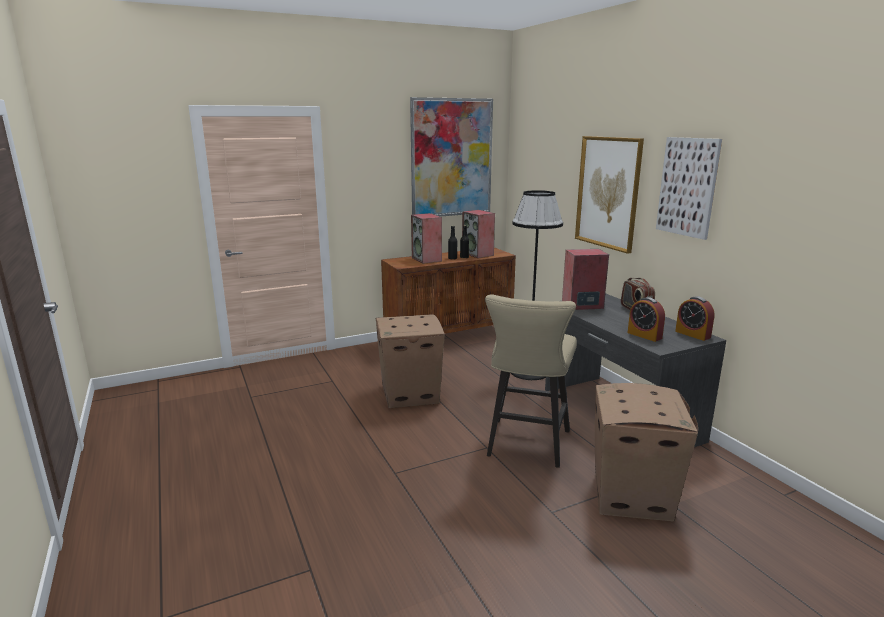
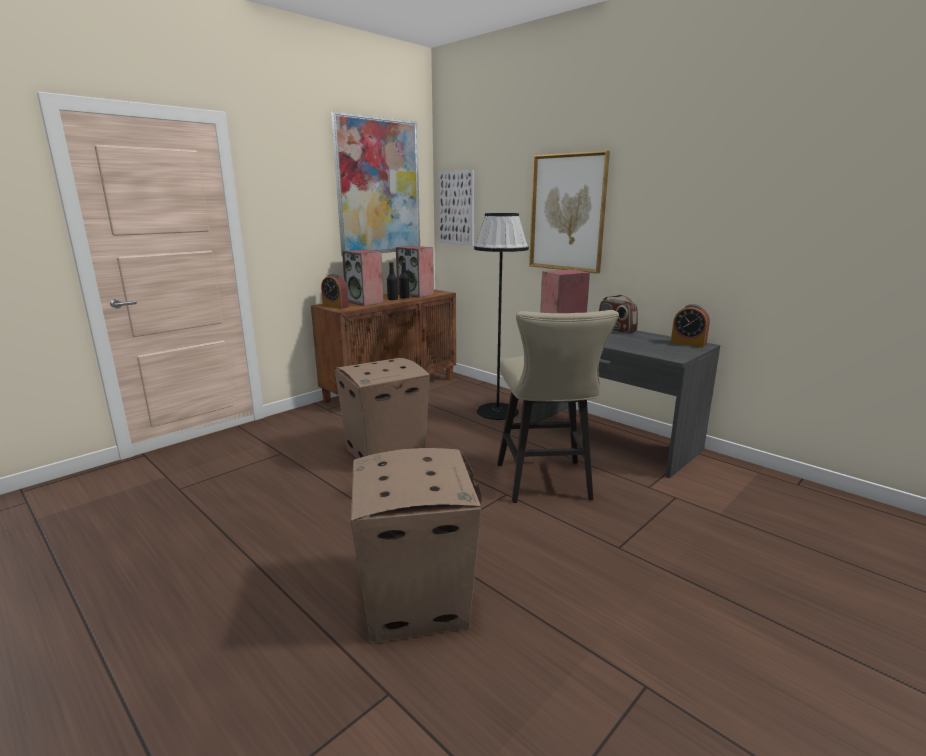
camera: 20 degrees left, 0 degrees up
cardboard box [595,383,698,522] -> cardboard box moved to [351,448,482,643]
alarm clock [628,297,665,342] -> alarm clock moved to [321,274,349,309]
picture [656,137,722,240] -> picture moved to [439,170,475,246]

